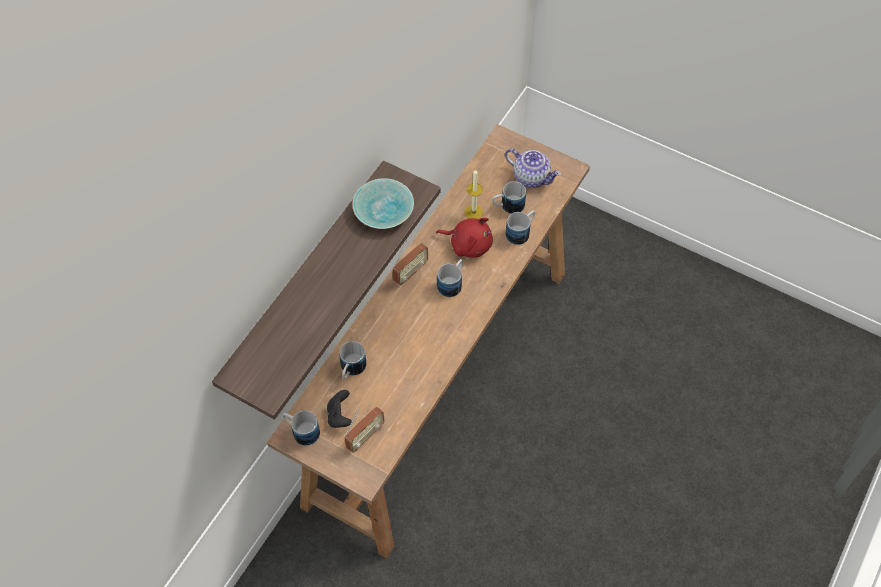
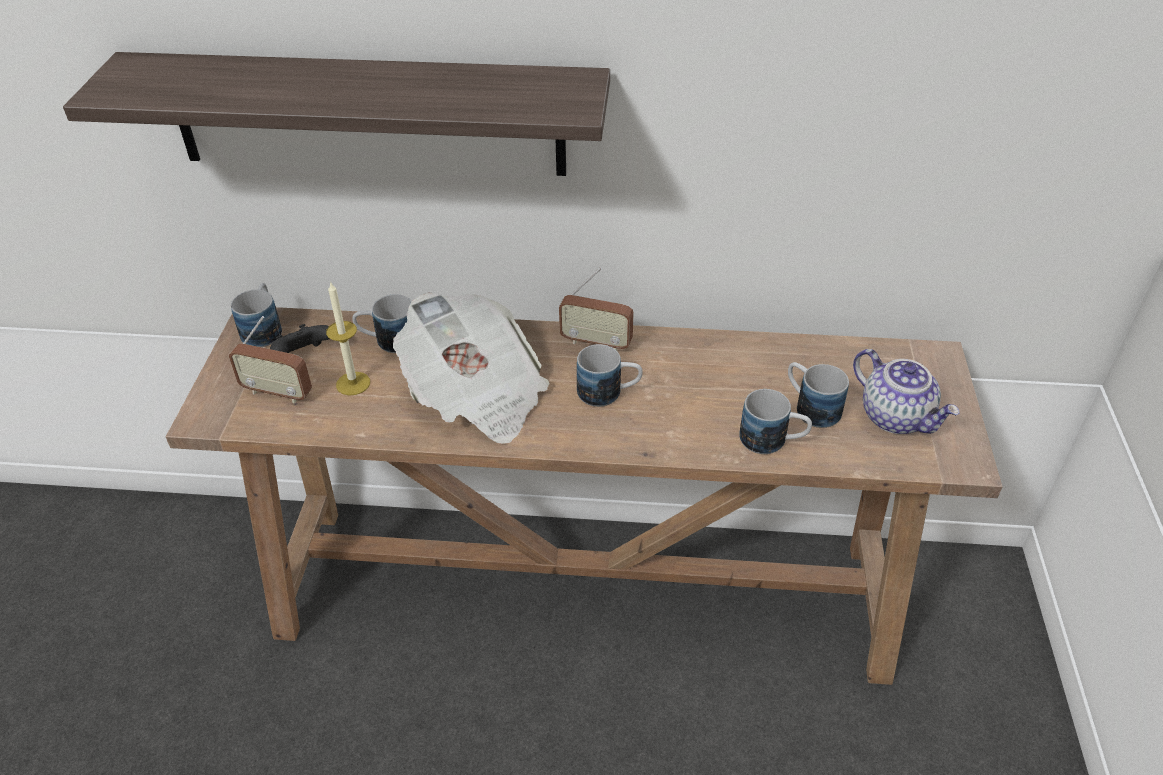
camera: 65 degrees right, 15 degrees down
turquoise bowl [353,178,414,229] -> none
red plush toy [436,218,493,258] -> none
candle [465,170,483,219] -> candle moved to [326,281,370,396]
teapot [505,148,561,188] -> teapot turned 45 degrees counterclockwise [853,349,960,434]
none -> newspaper [393,292,550,444]

